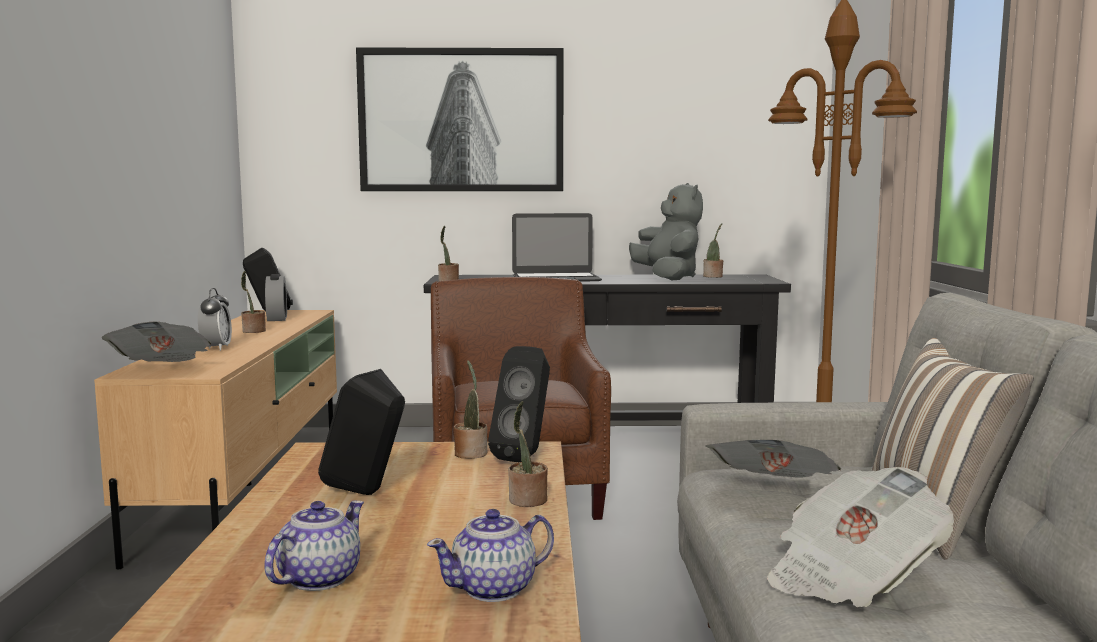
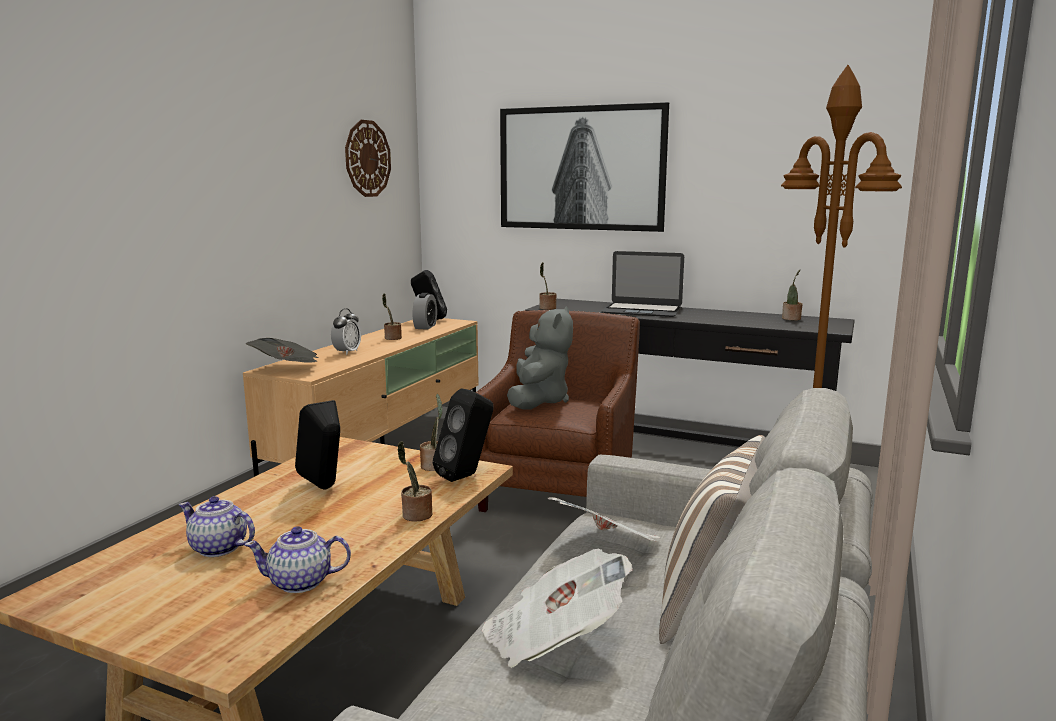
camera: 25 degrees right, 5 degrees up
teapot [264,501,364,591] -> teapot turned 120 degrees counterclockwise [179,496,255,557]
grey plush toy [629,183,703,280] -> grey plush toy moved to [507,306,573,410]
none -> wall clock [345,120,391,197]

